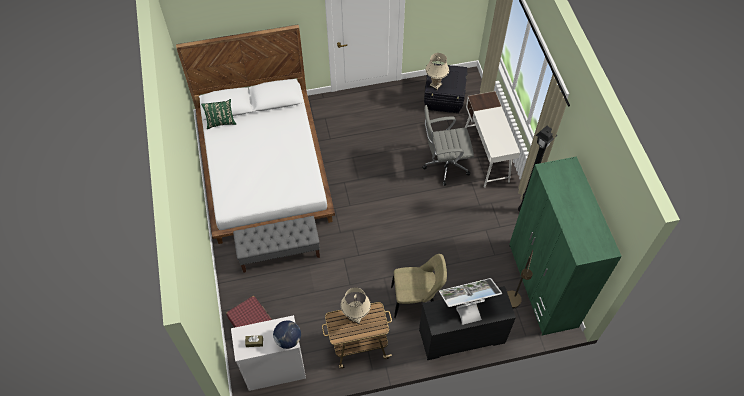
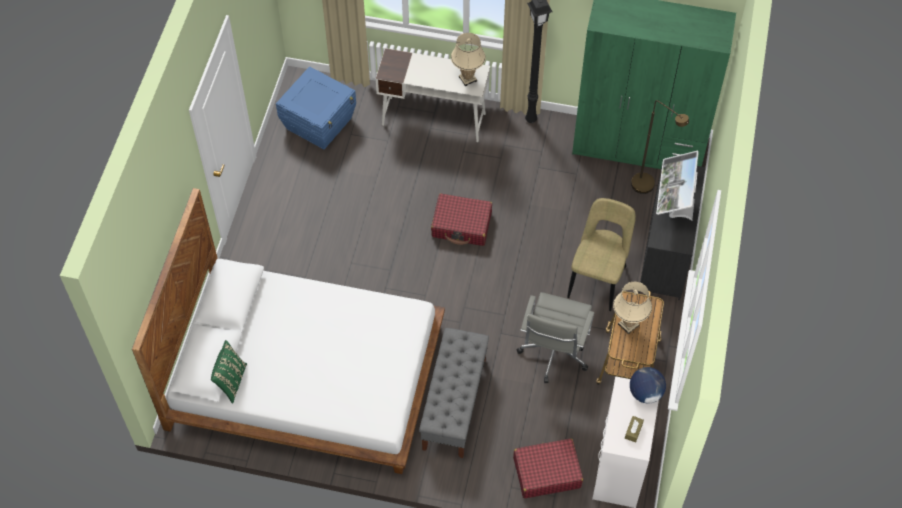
camera: 65 degrees left, 0 degrees up
grey office chair [422,105,474,186] -> grey office chair moved to [517,292,595,383]
black storage box [424,63,468,113] -> blue storage box [276,66,356,149]
beige table lamp [426,53,449,90] -> beige table lamp moved to [451,33,486,86]
none -> red suitcase [431,193,492,246]

